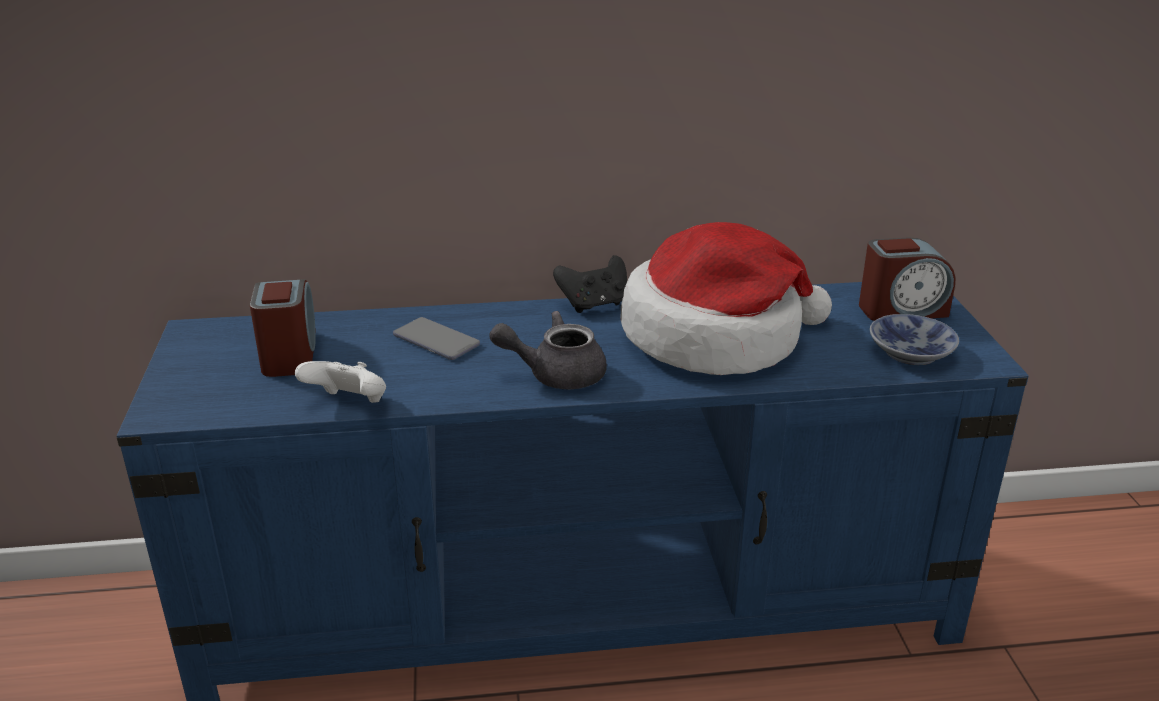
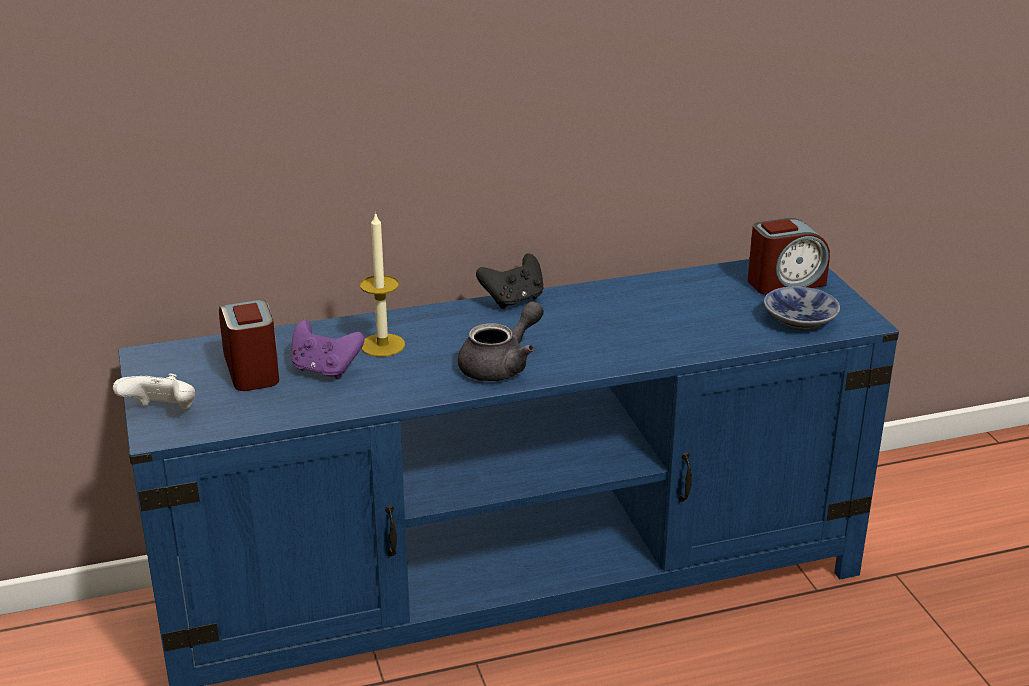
camera: 10 degrees left, 0 degrees up
white game controller [295,361,386,403] -> white game controller moved to [113,374,195,409]
phone [393,317,480,360] -> candle [360,212,405,357]
grey teapot [489,311,607,389] -> grey teapot turned 150 degrees clockwise [458,301,544,381]
hat [620,222,832,375] -> none
none -> purple game controller [291,320,365,379]

